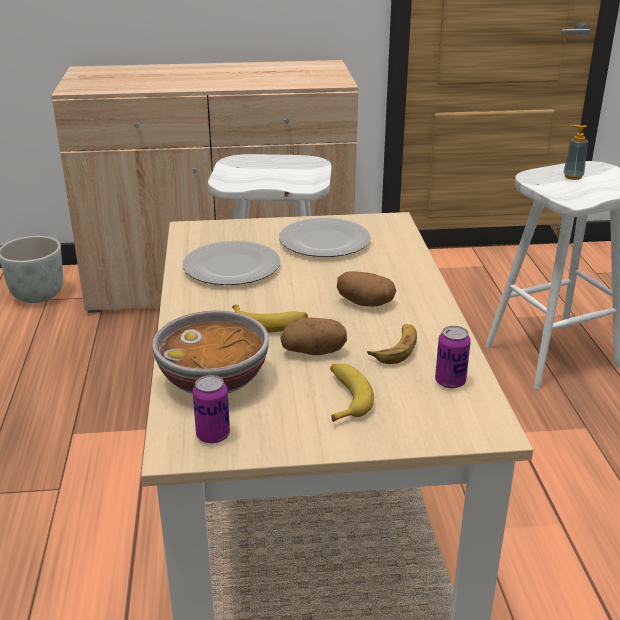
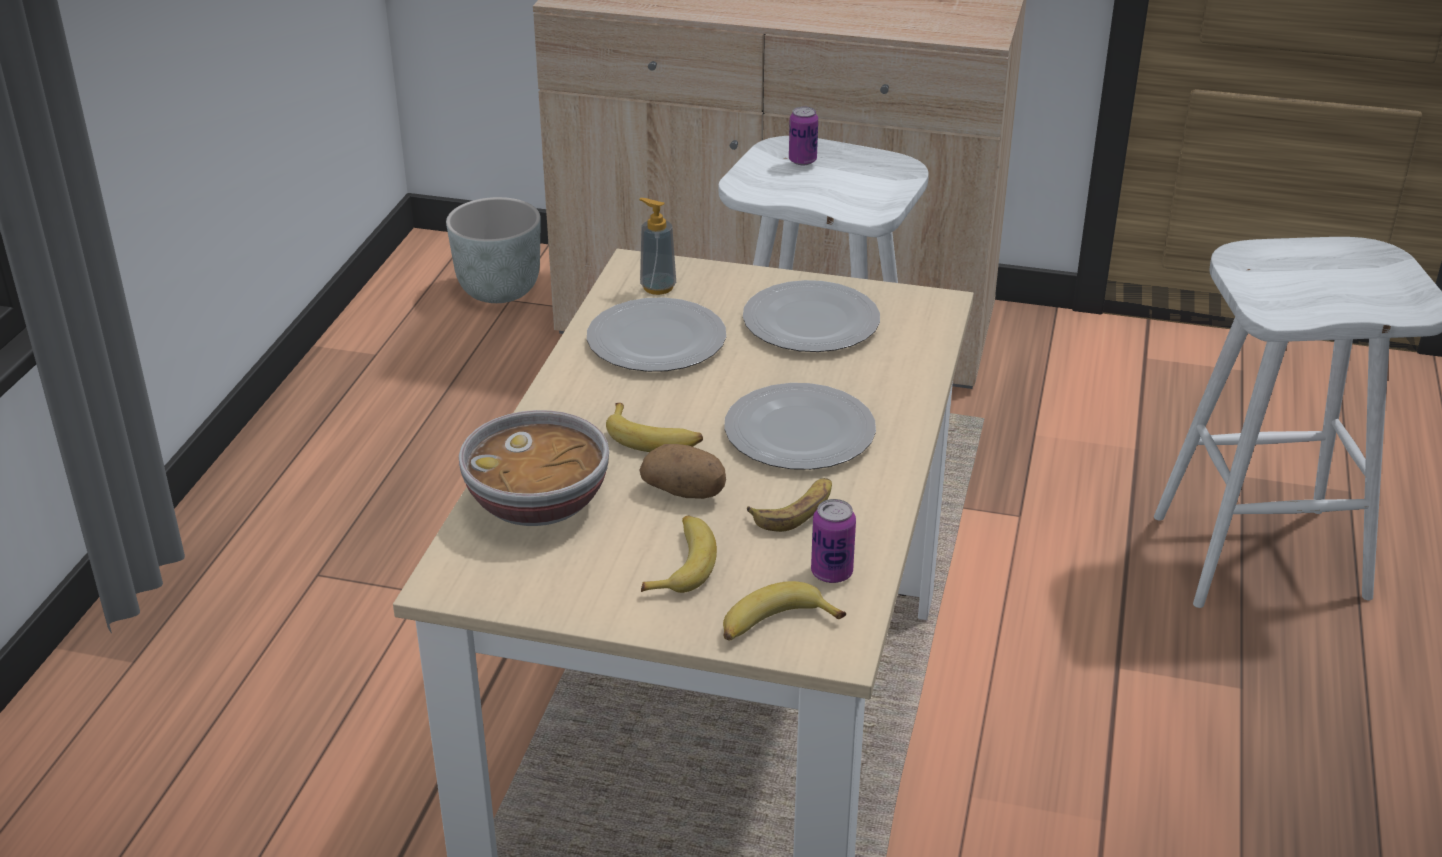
camera: 20 degrees right, 5 degrees up
can [193,375,230,443] -> can moved to [789,106,818,165]
potato [337,271,396,307] -> plate [724,383,876,470]
soap dispenser [563,125,588,180] -> soap dispenser moved to [639,198,676,295]
none -> banana [723,581,846,640]

